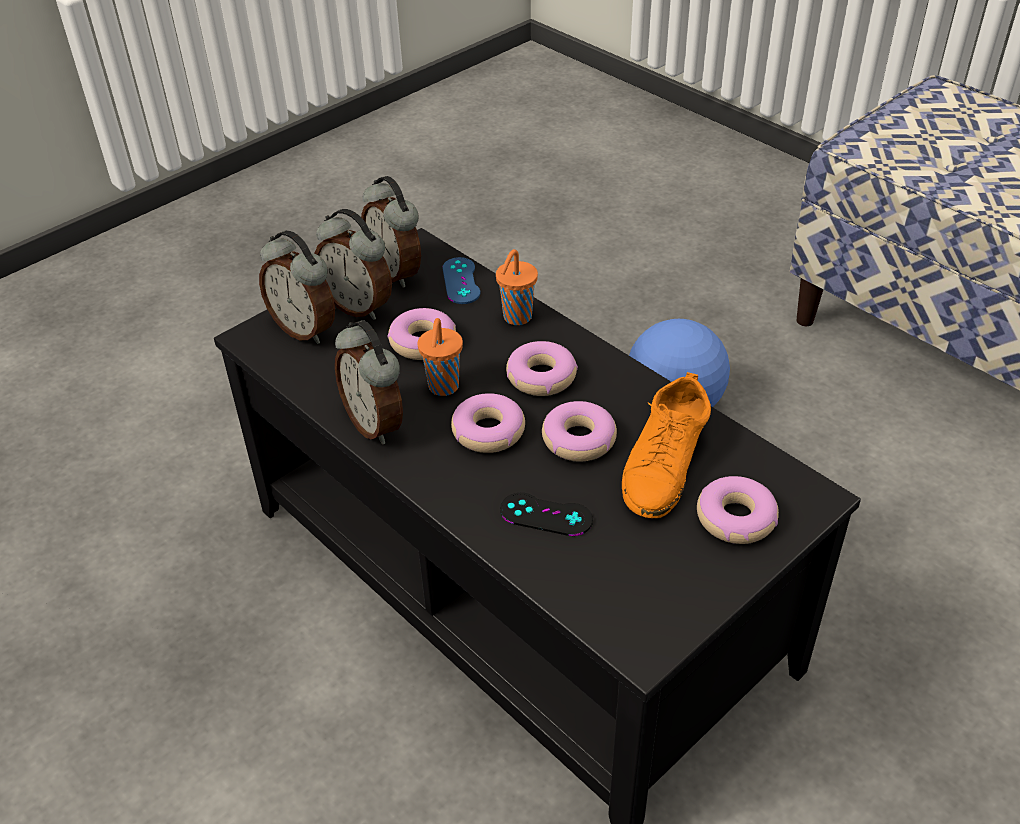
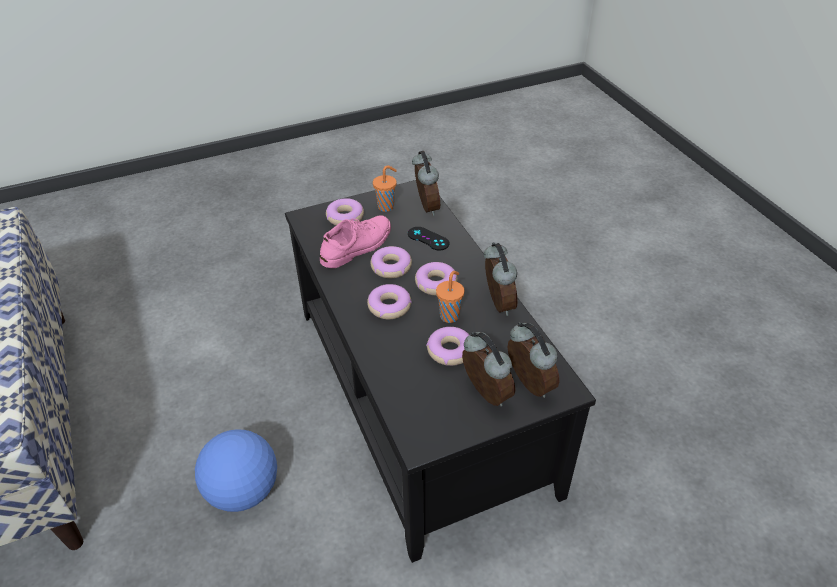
camera: 160 degrees left, 0 degrees up
alarm clock [361,176,421,288] -> alarm clock moved to [412,151,440,216]
blue game controller [442,257,480,304] -> none
orange cup [496,249,538,325] -> orange cup moved to [373,166,397,212]
orange shoe [622,372,711,518] -> pink shoe [320,215,391,268]

